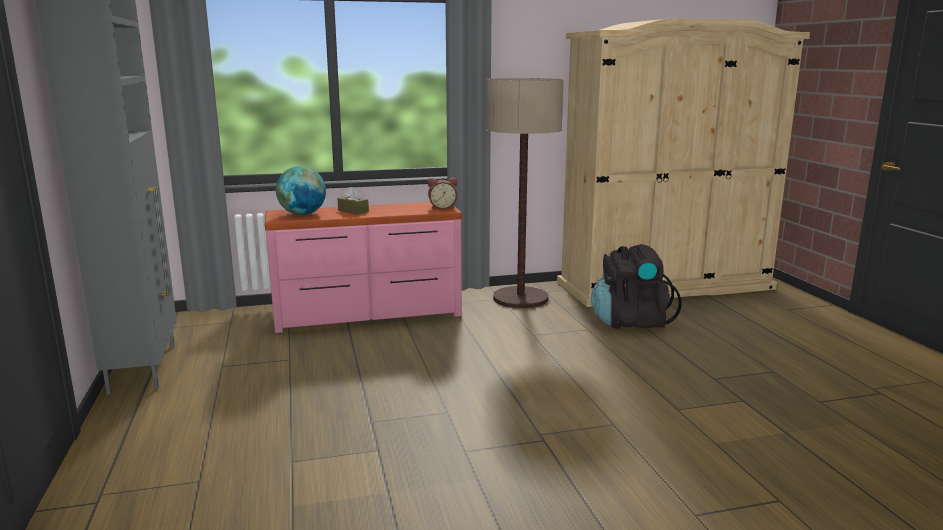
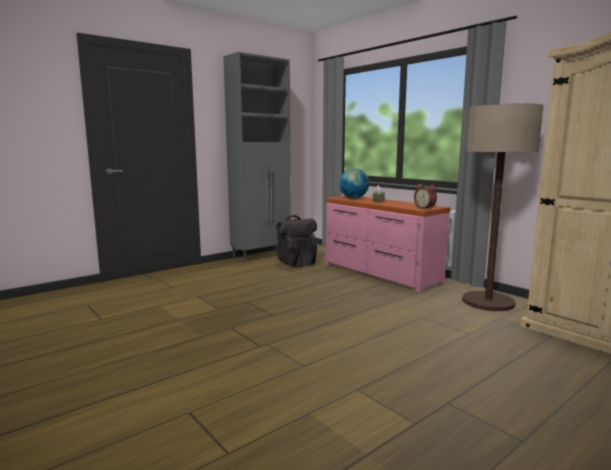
camera: 65 degrees right, 5 degrees down
black backpack [591,244,681,329] -> black backpack moved to [276,215,317,267]

